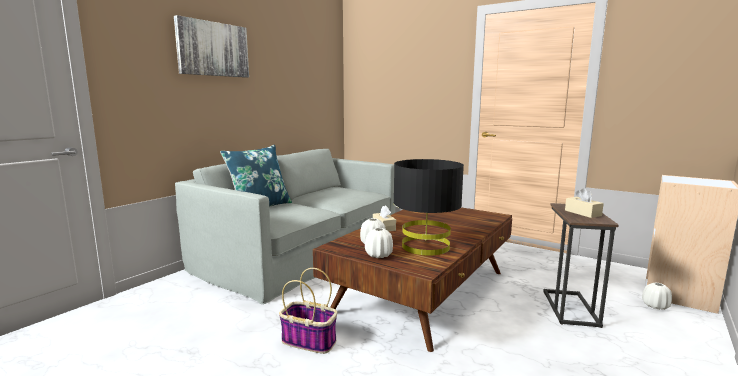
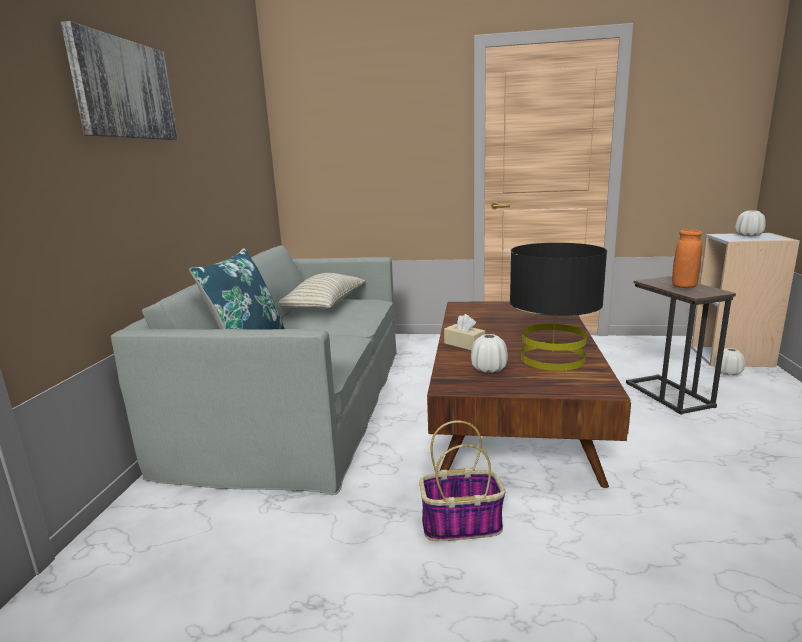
camera: 25 degrees left, 5 degrees up
white vase [365,228,393,258] -> white vase moved to [735,210,766,236]
beige tissue box [565,188,604,218] -> orange vase [672,229,703,288]
none -> pillow [279,273,365,310]

